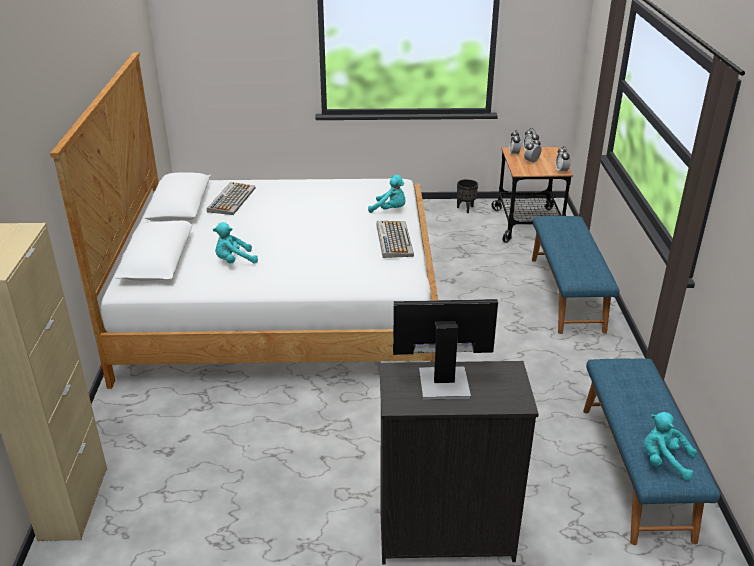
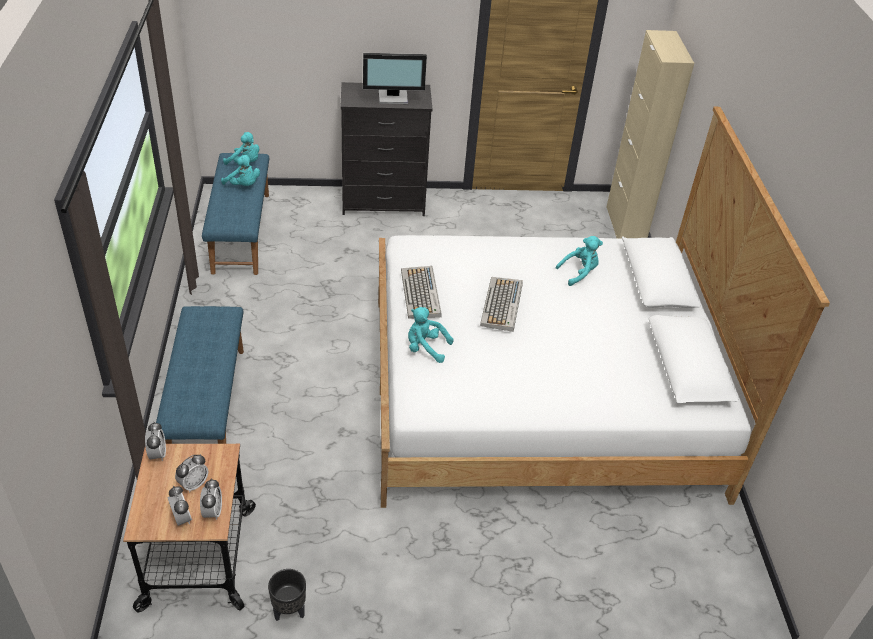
camera: 175 degrees right, 10 degrees up
keyboard [207,182,255,215] -> keyboard moved to [480,277,523,332]
none -> turquoise plush toy [221,155,260,186]

